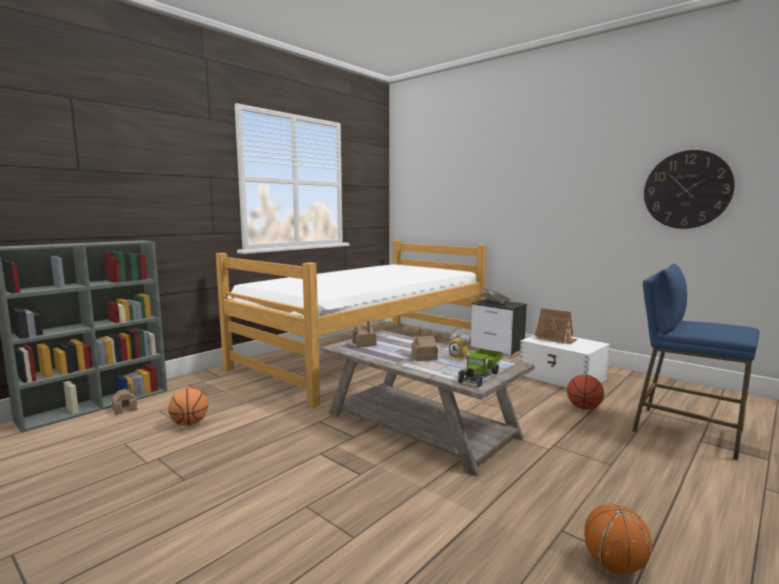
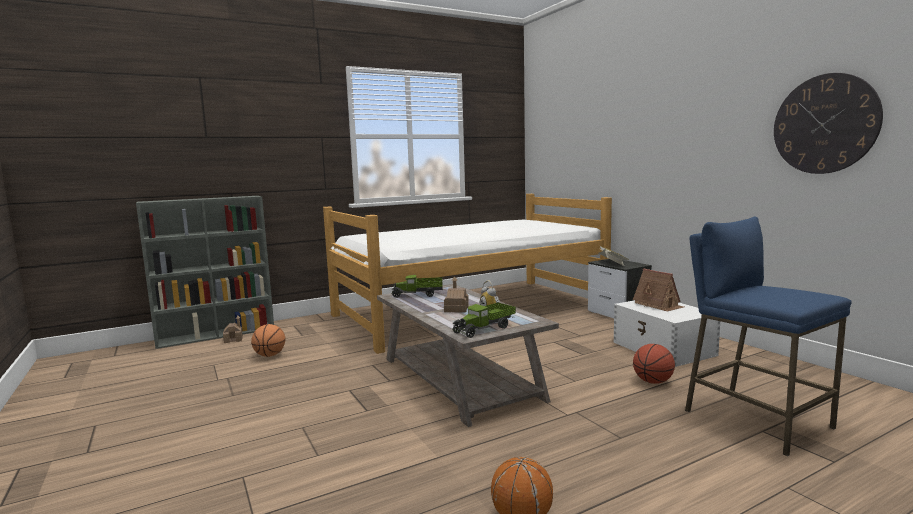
camera: 20 degrees right, 0 degrees up
toy house [352,317,377,348] -> toy truck [391,275,443,298]

